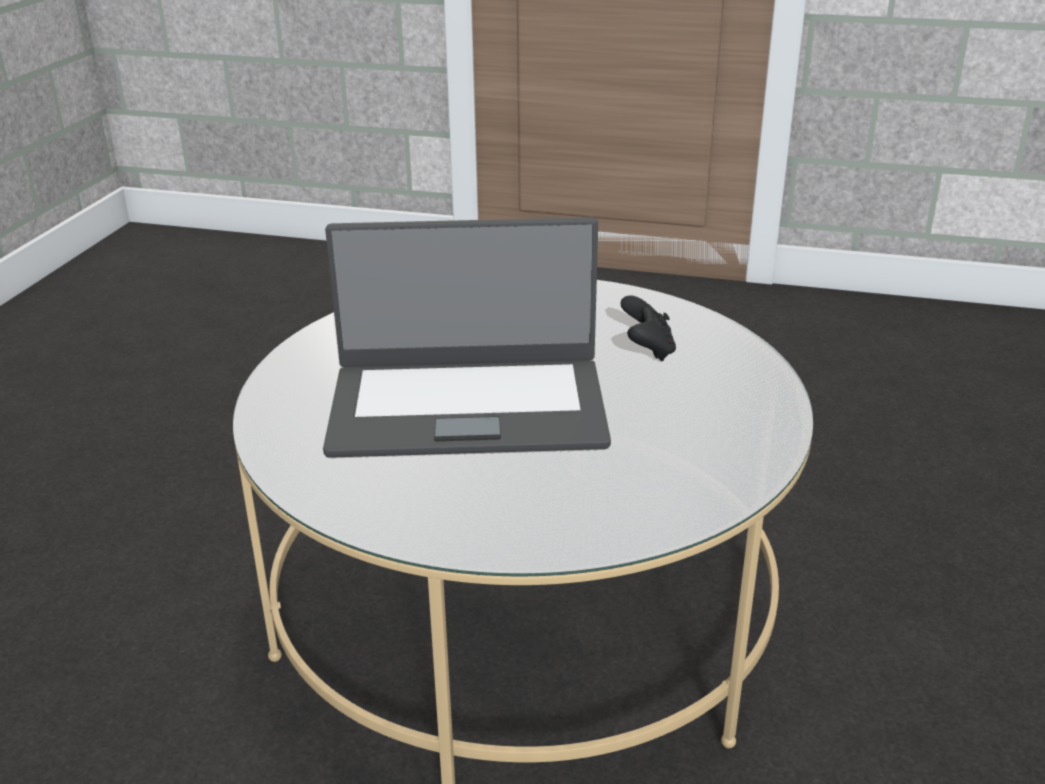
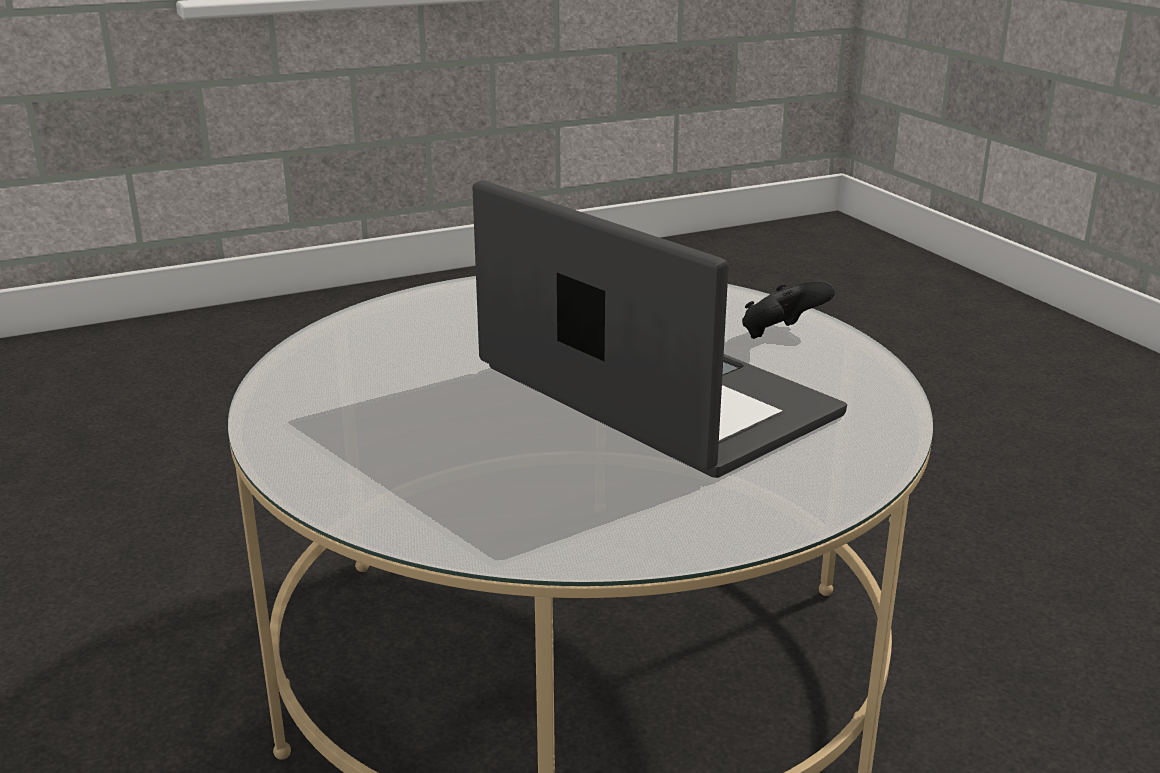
camera: 130 degrees left, 5 degrees down
black game controller [620,295,676,361] -> black game controller moved to [742,281,835,339]

